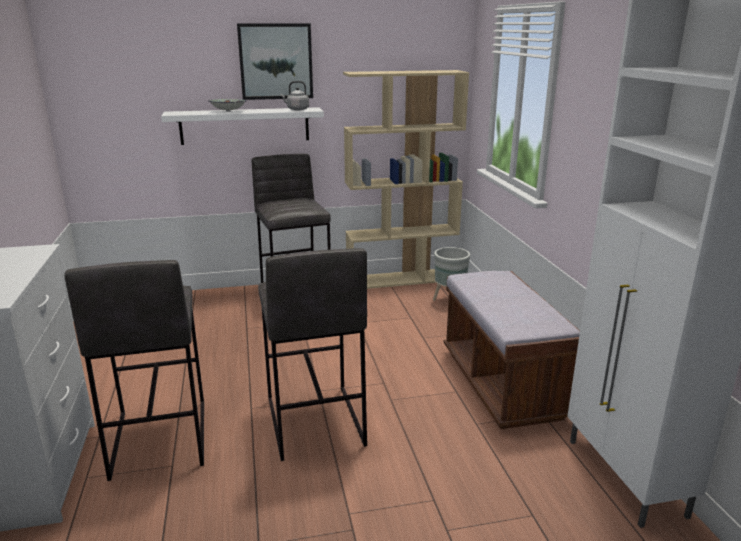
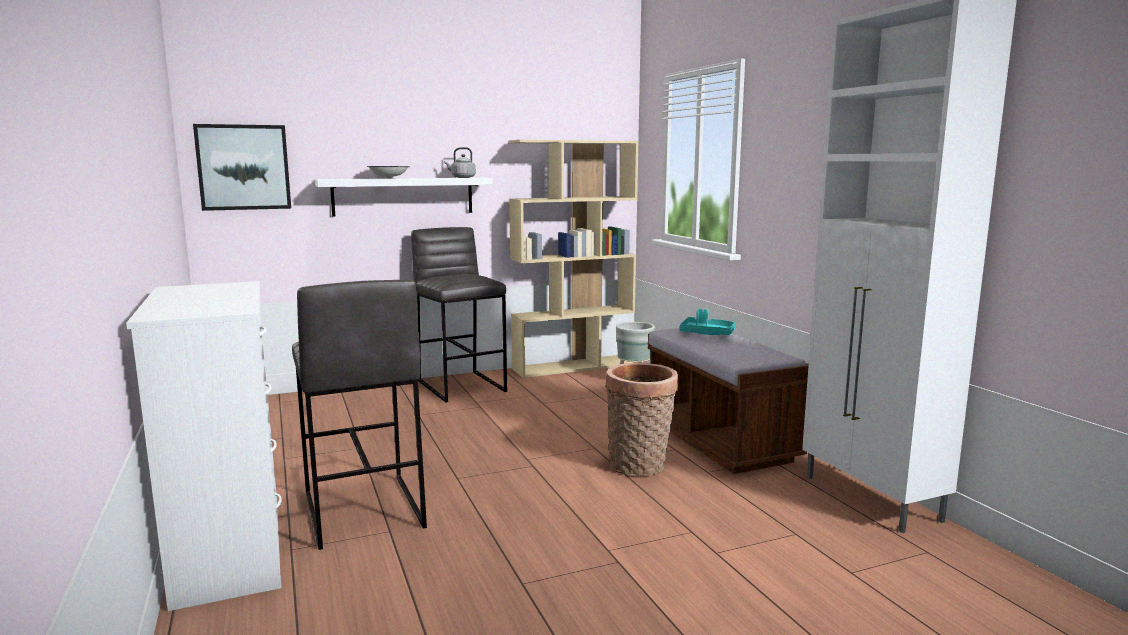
camera: 10 degrees left, 10 degrees down
picture [237,24,313,100] -> picture moved to [193,124,291,211]
grey stool [258,248,367,461] -> none
none -> basket [605,363,678,476]
none -> turquoise tray [679,309,735,335]

